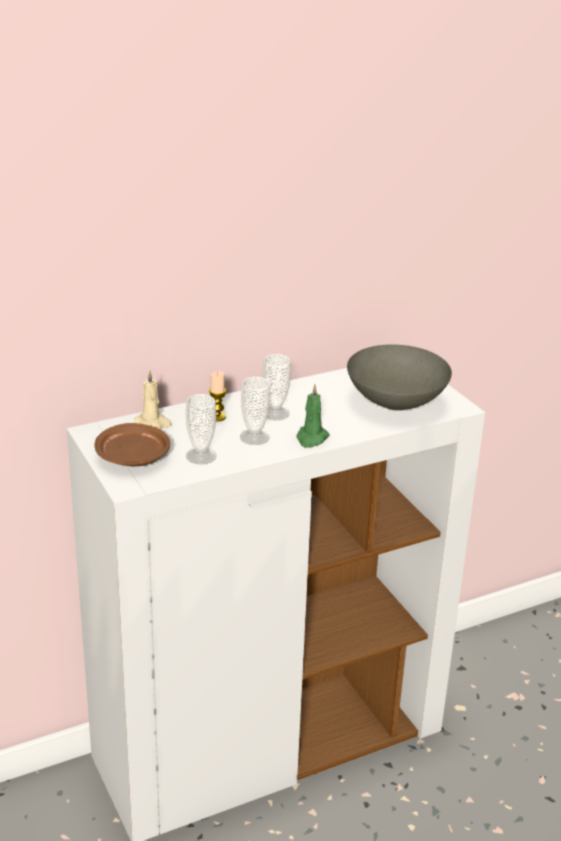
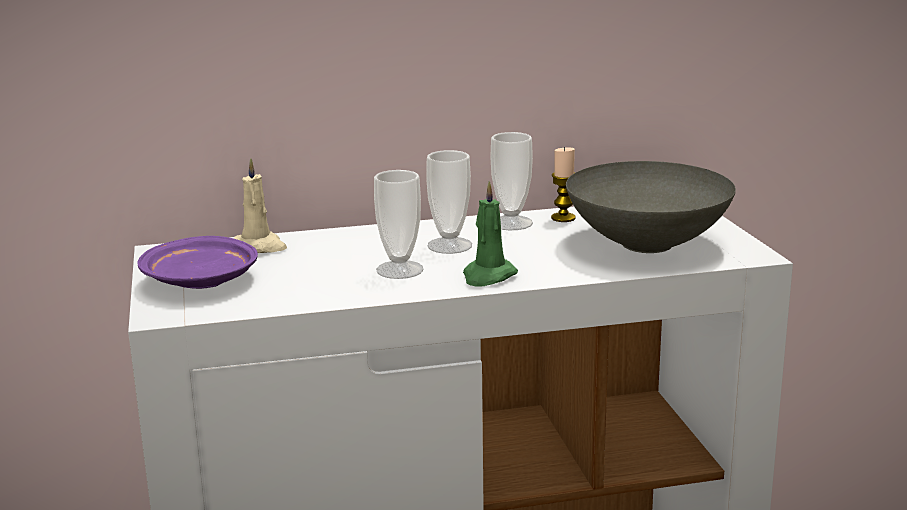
camera: 15 degrees right, 10 degrees down
brown plate [95,423,171,466] -> purple plate [137,236,258,289]
cup [186,394,217,465] -> cup moved to [490,132,533,230]
candle [209,372,226,421] -> candle moved to [551,147,576,222]

